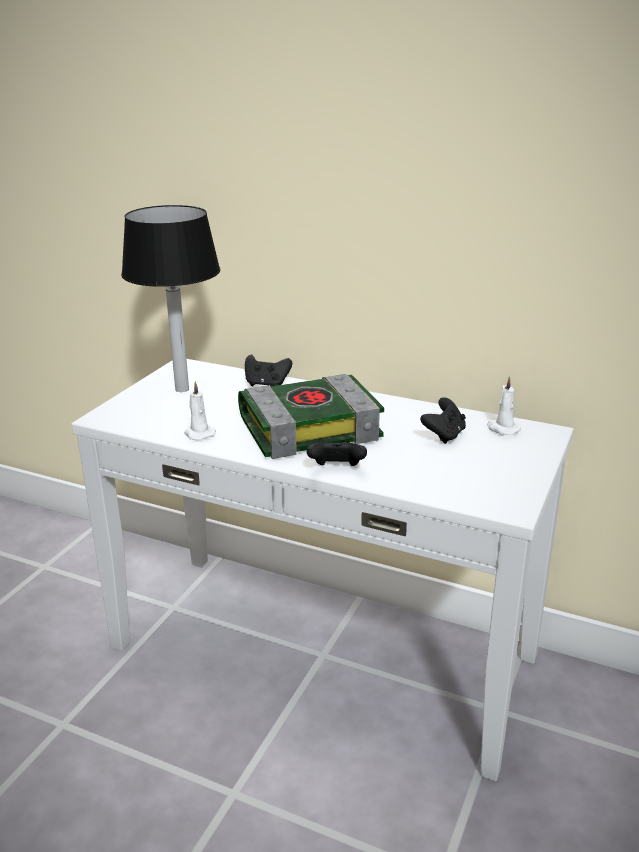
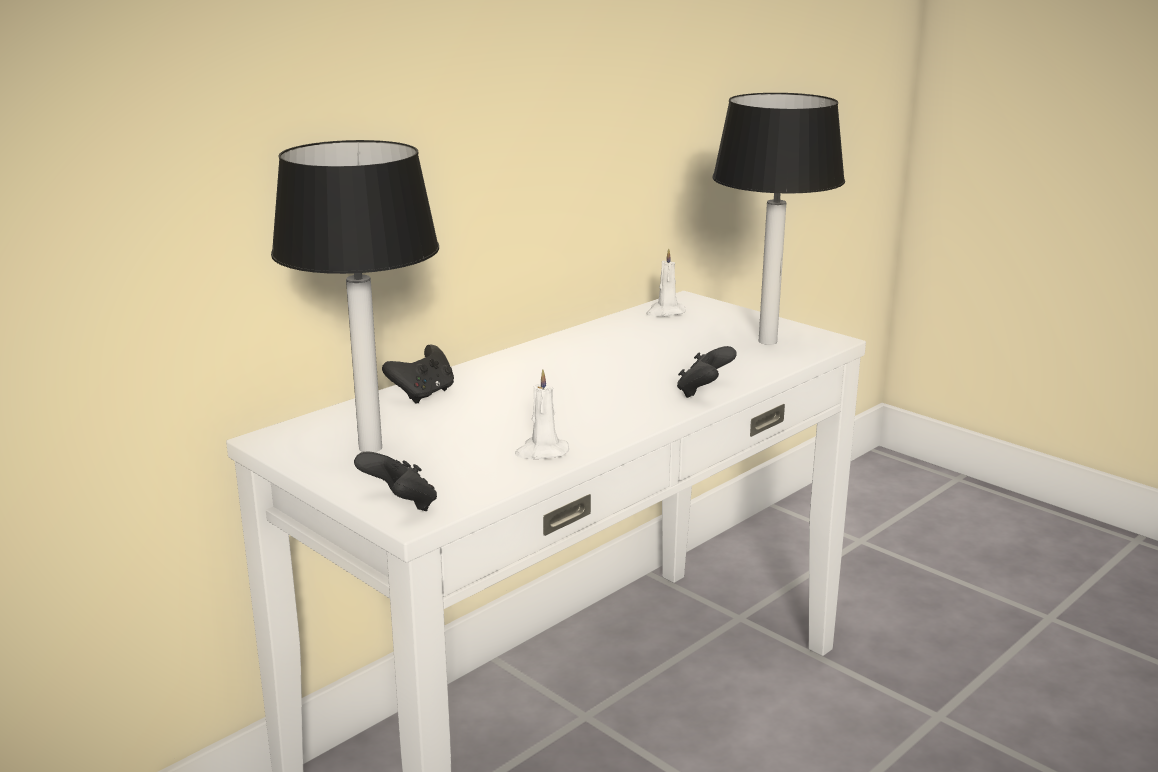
camera: 70 degrees left, 5 degrees down
book [238,374,384,459] -> none
black game controller [420,397,466,444] -> black game controller moved to [354,451,437,511]
none -> table lamp [712,93,845,345]

